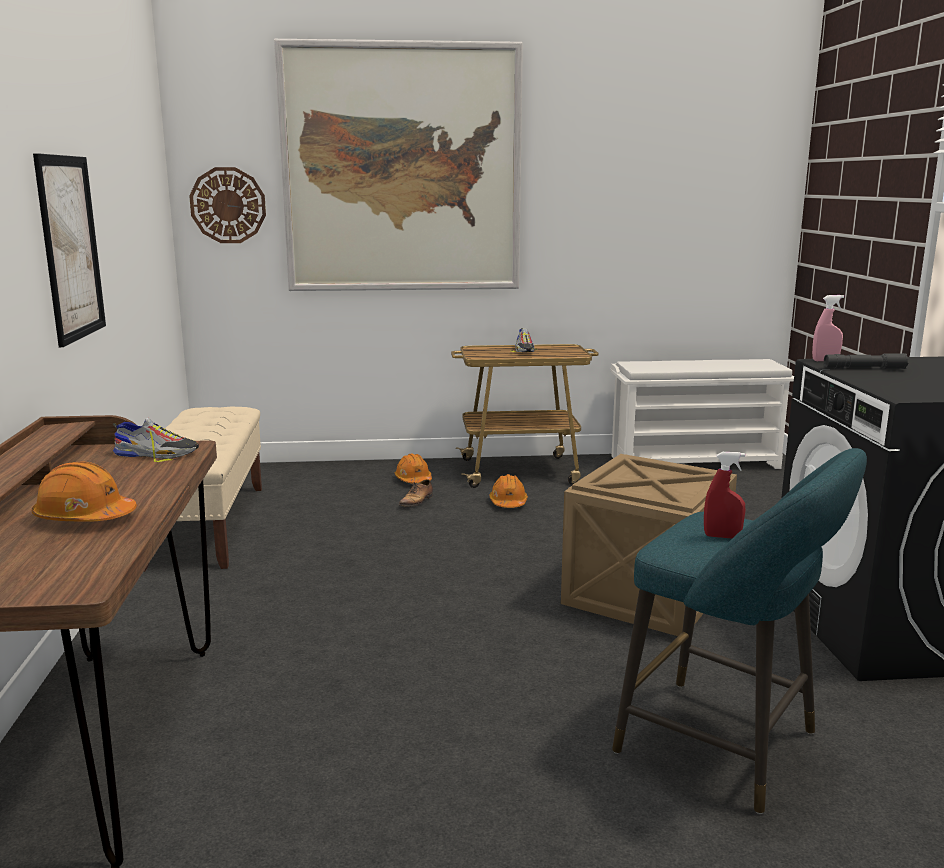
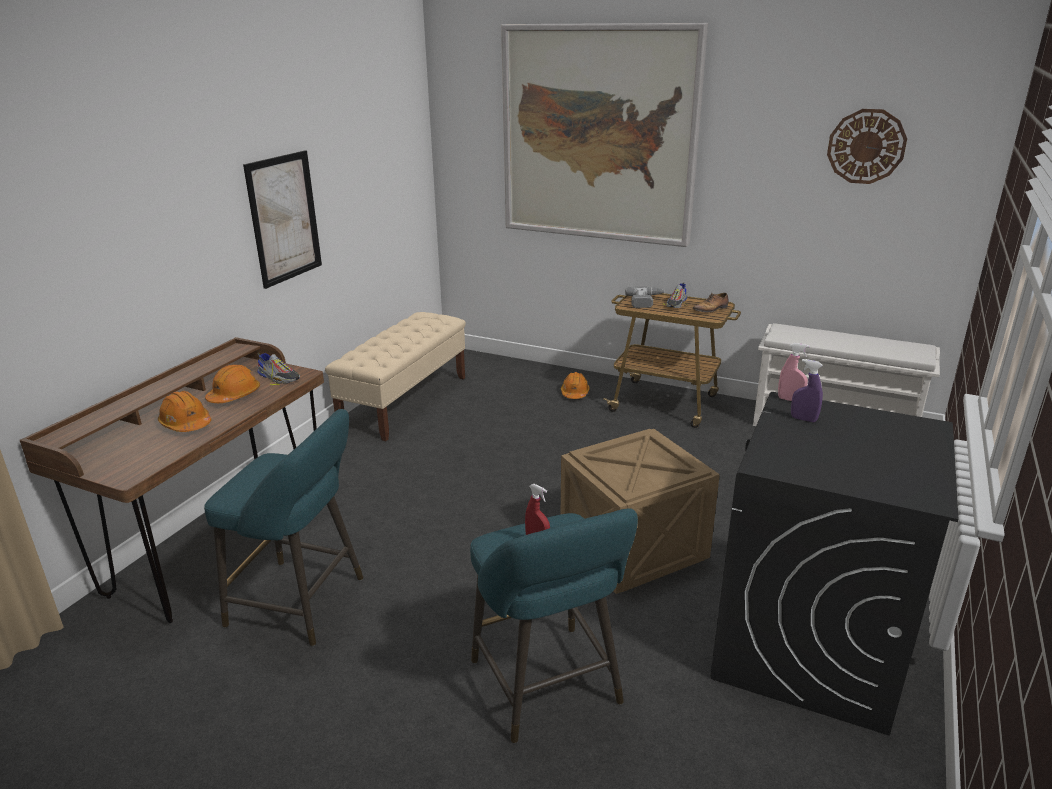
camera: 30 degrees right, 10 degrees up
wall clock [189,167,266,243] -> wall clock moved to [827,109,907,184]
shoe [399,479,433,506] -> shoe moved to [693,293,729,312]
orange hard hat [489,474,528,508] -> orange hard hat moved to [205,365,260,403]
grey flashlight [824,353,909,369] -> purple spray bottle [791,359,823,422]
none -> turquoise stool [204,409,363,646]
none -> power drill [625,287,665,308]

